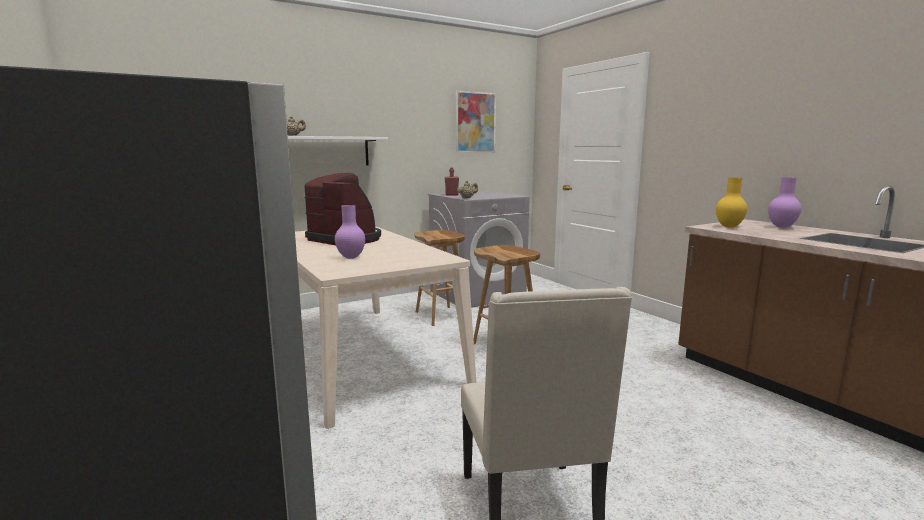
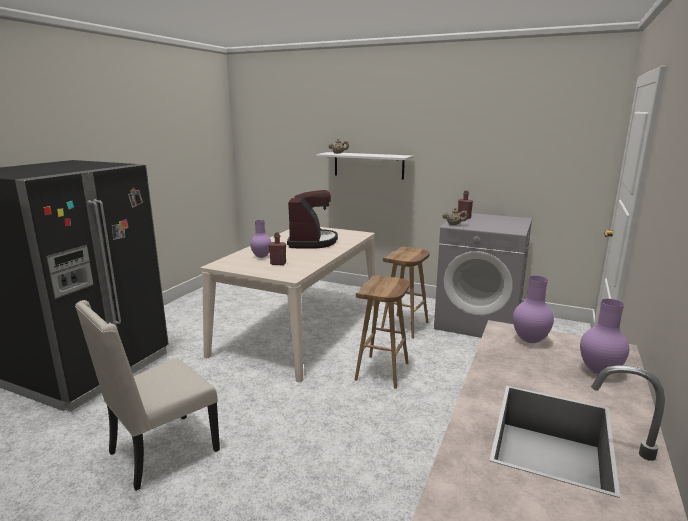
camera: 55 degrees right, 5 degrees up
picture [456,91,496,152] -> none
yellow vase [716,177,747,228] -> purple vase [513,276,554,343]
none -> red bottle [269,232,286,265]

